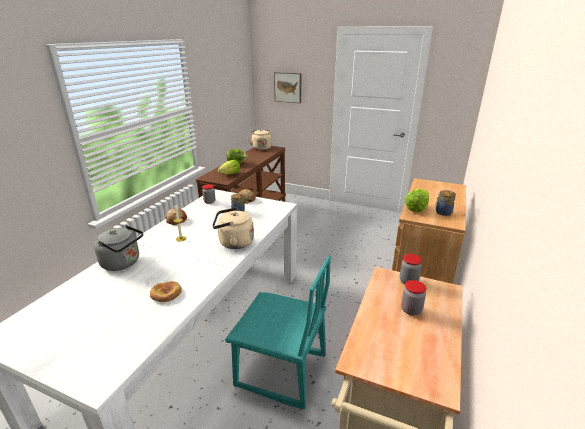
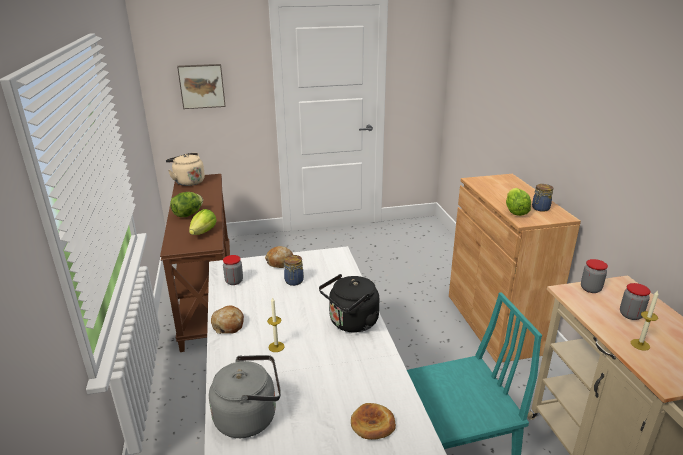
camera: 35 degrees left, 0 degrees up
beige kettle [212,207,254,249] -> black kettle [319,274,379,333]
none -> candle [631,290,659,351]

